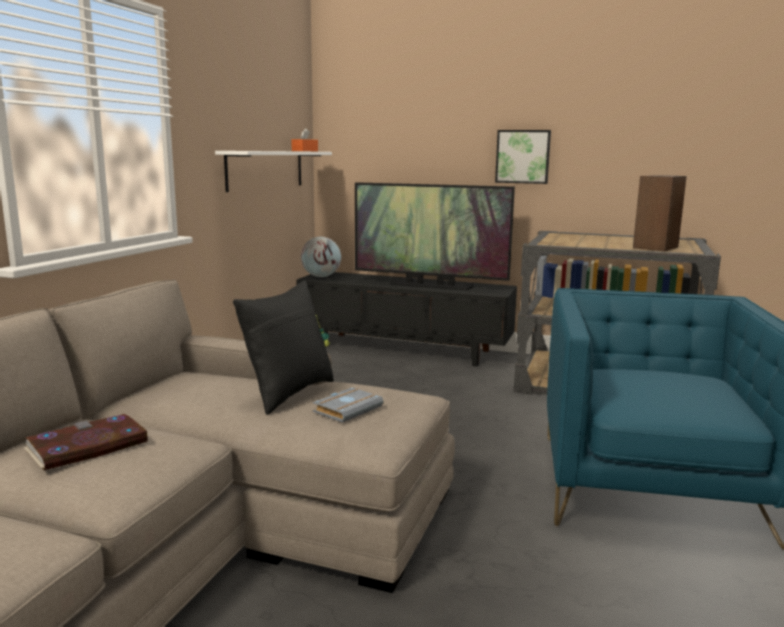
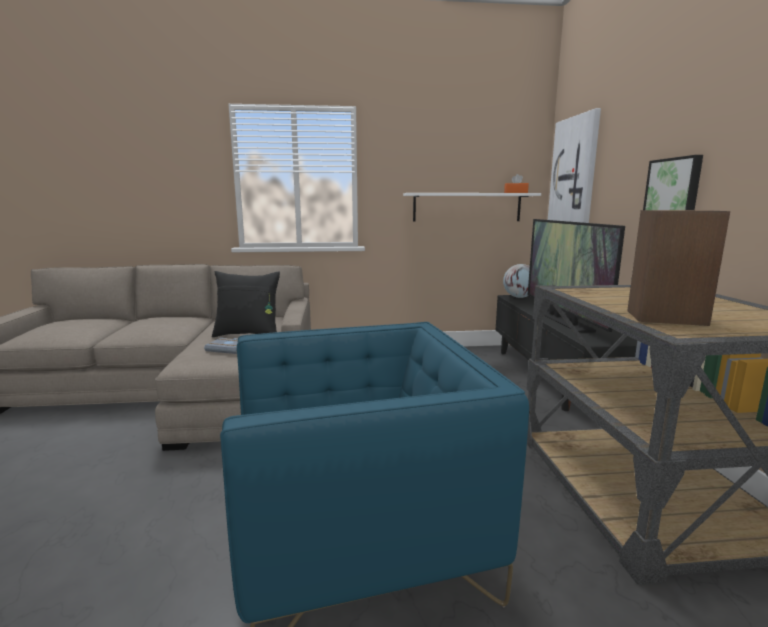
camera: 65 degrees right, 0 degrees up
book [23,414,149,470] -> none
none -> picture [548,108,601,223]

